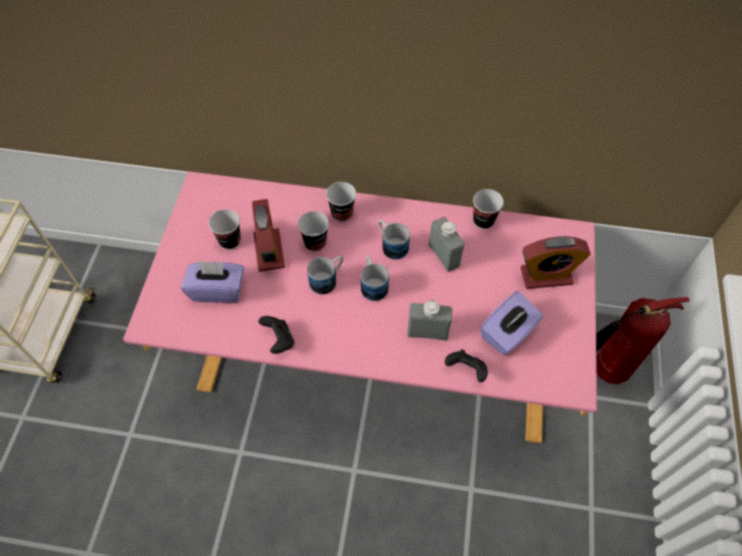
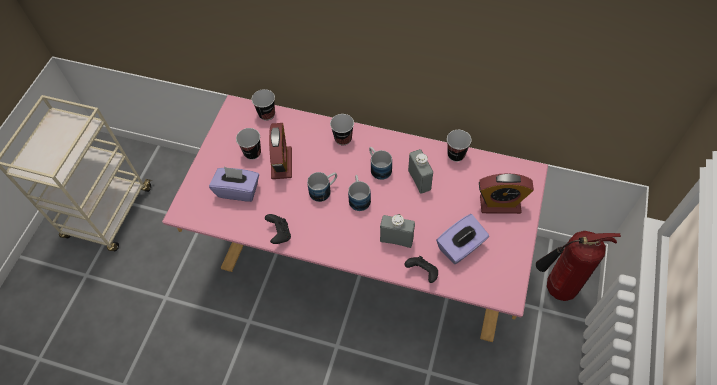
camera: 10 degrees right, 0 degrees up
cup [298,211,329,251] -> cup moved to [252,89,275,121]

